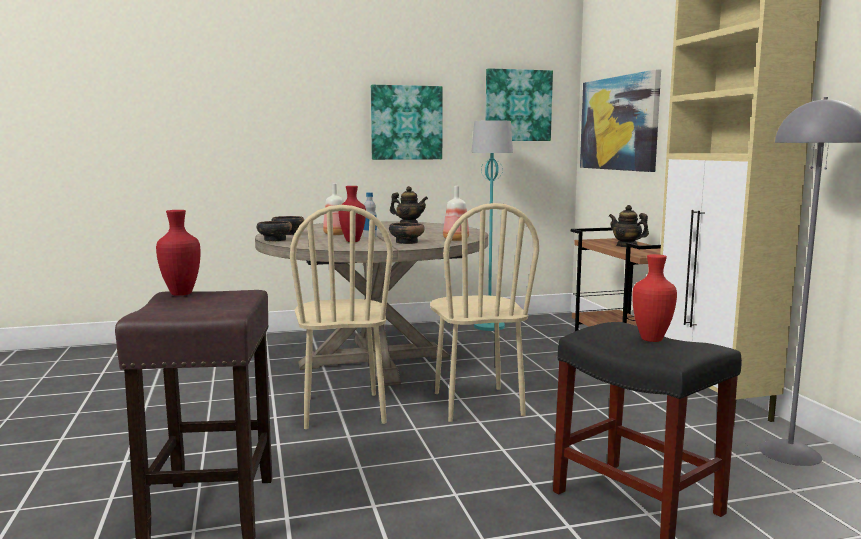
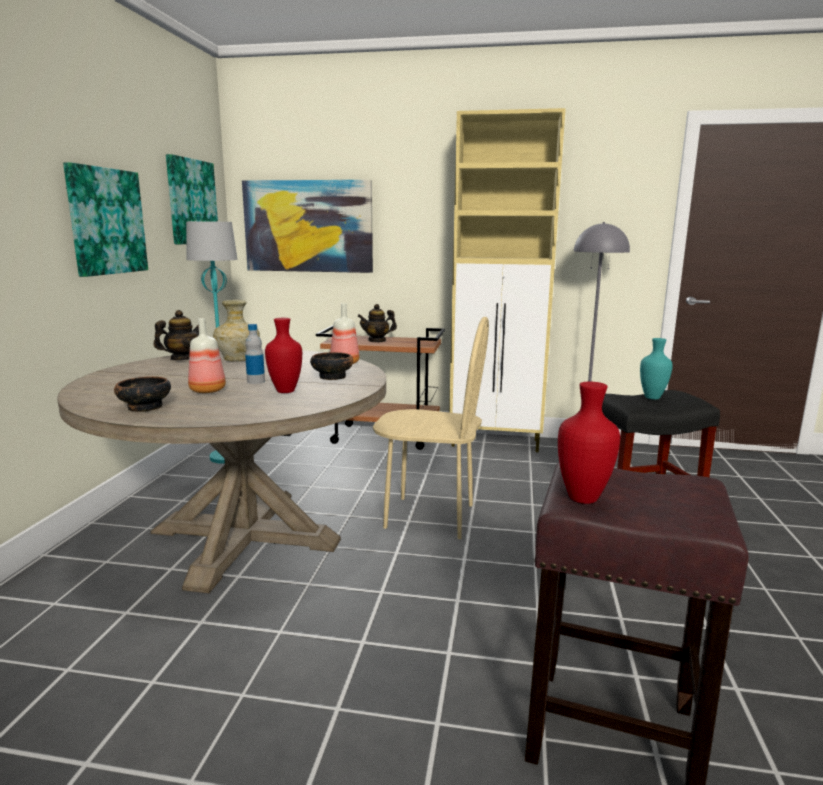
camera: 65 degrees left, 5 degrees up
bowl [257,221,292,242] -> none
beige chair [290,205,393,429] -> none
red vase [632,254,677,342] -> turquoise vase [640,338,673,400]
none -> beige vase [213,300,260,362]

